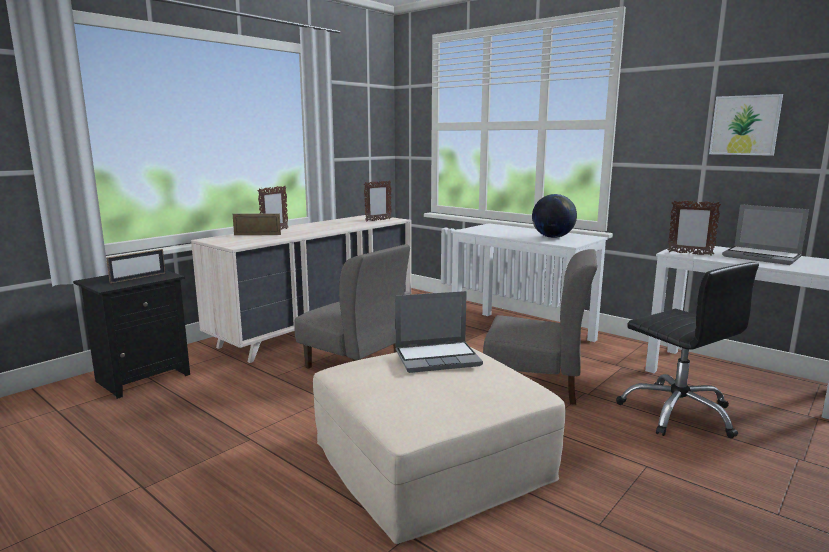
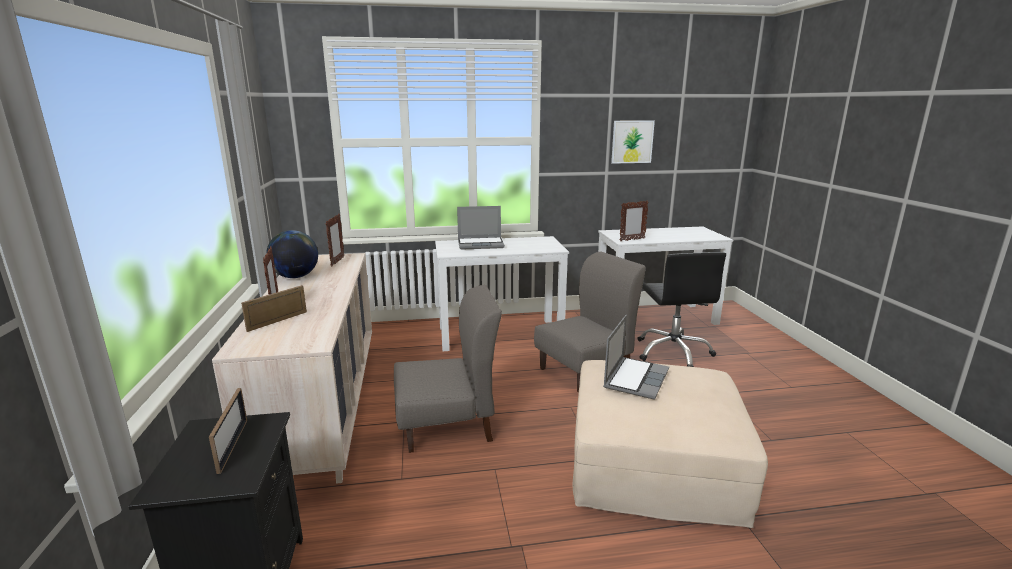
camera: 50 degrees left, 5 degrees up
globe [532,194,577,238] -> globe moved to [266,230,318,278]
black office chair [616,262,759,438] -> black office chair turned 75 degrees clockwise [637,252,726,367]
laptop [722,204,809,265] -> laptop moved to [457,206,505,250]

